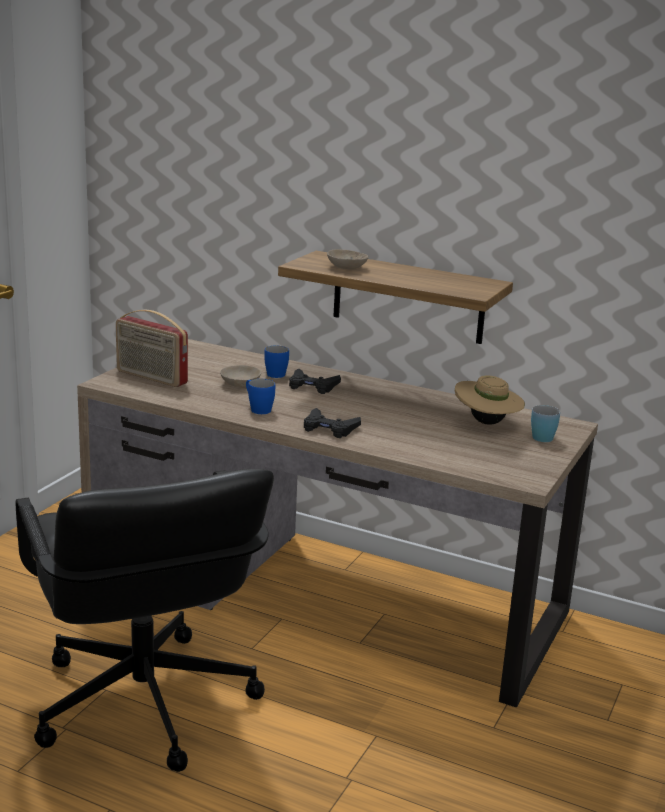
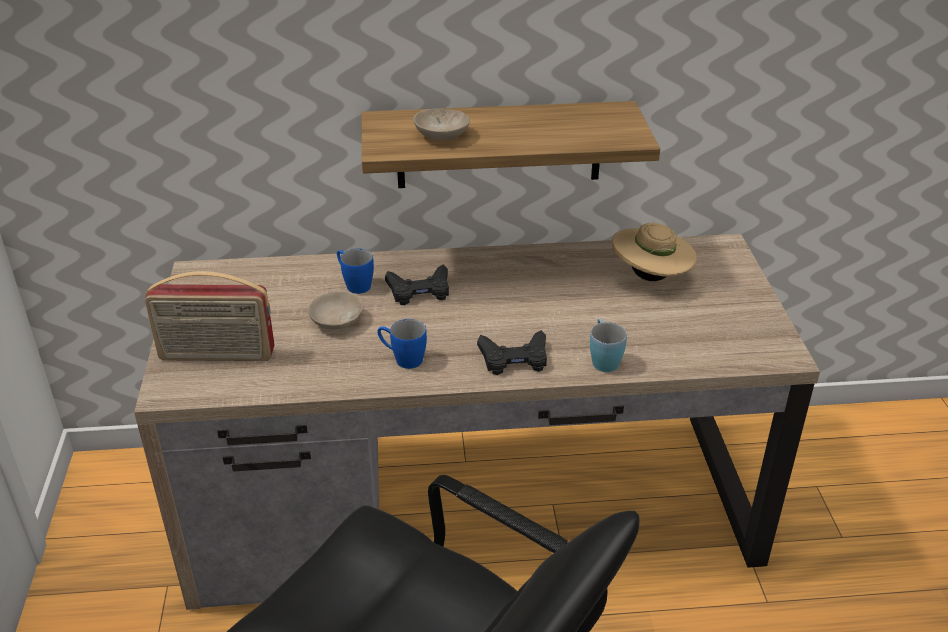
camera: 30 degrees left, 15 degrees up
blue mug [531,405,560,442] -> blue mug moved to [590,319,627,372]

